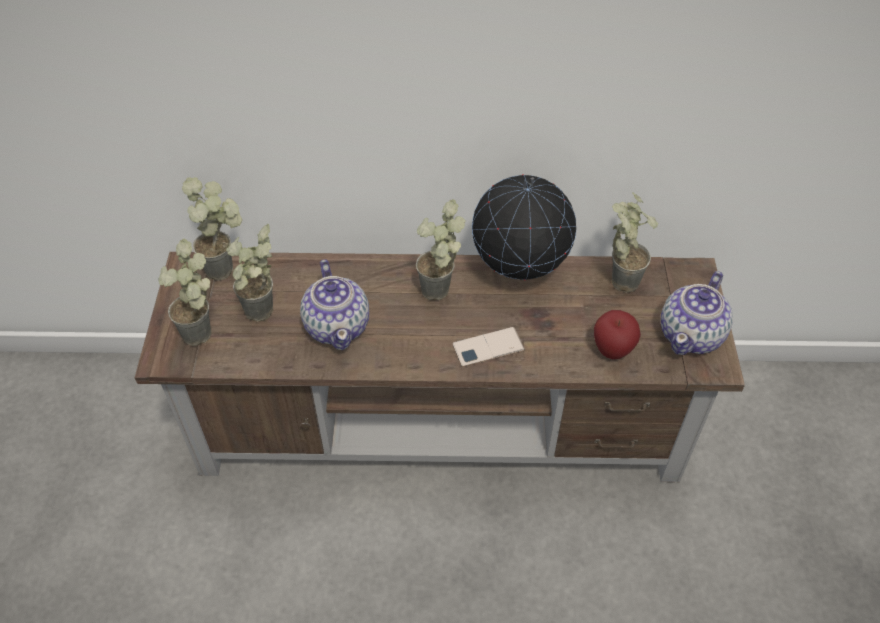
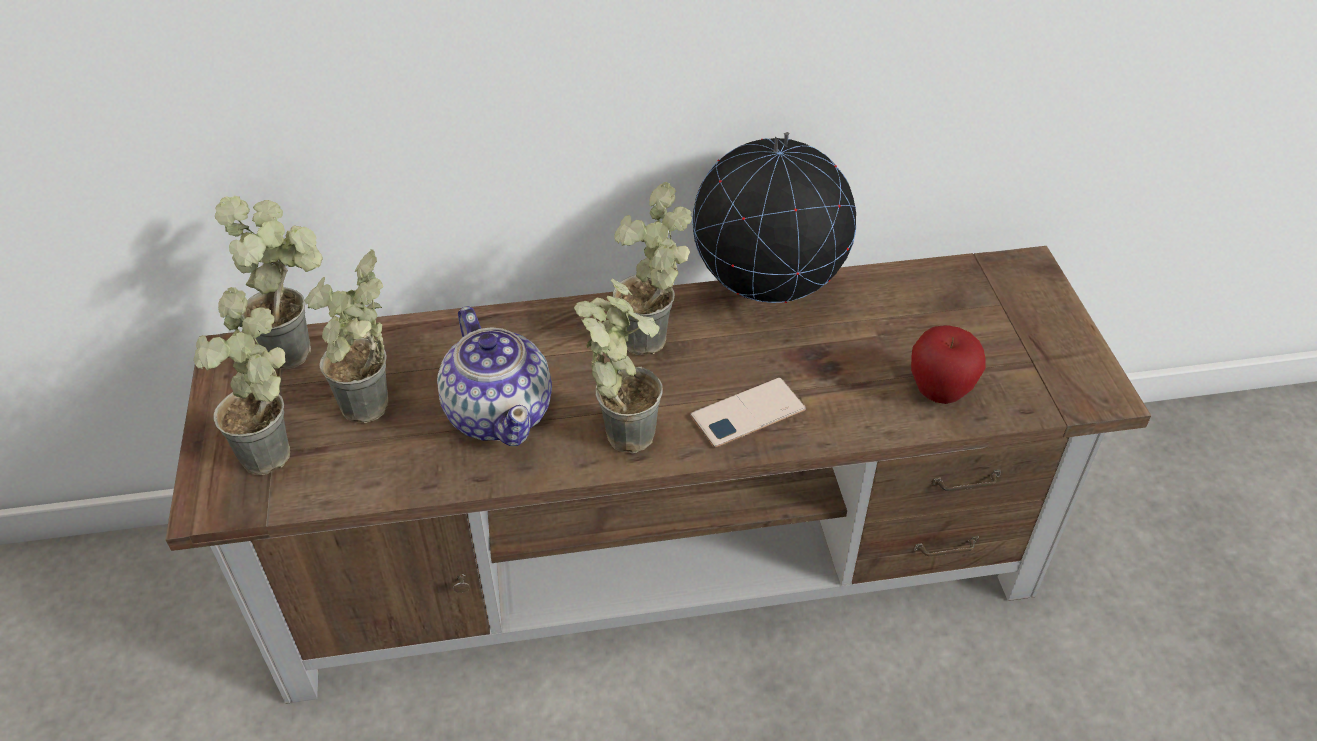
camera: 10 degrees left, 5 degrees down
potted plant [612,192,658,293] -> potted plant moved to [574,279,663,453]
teapot [661,271,733,355] -> none

